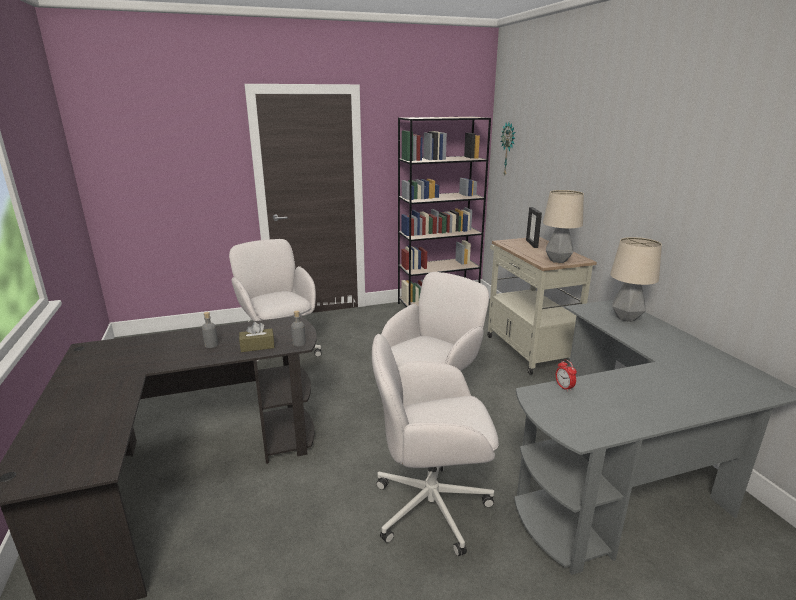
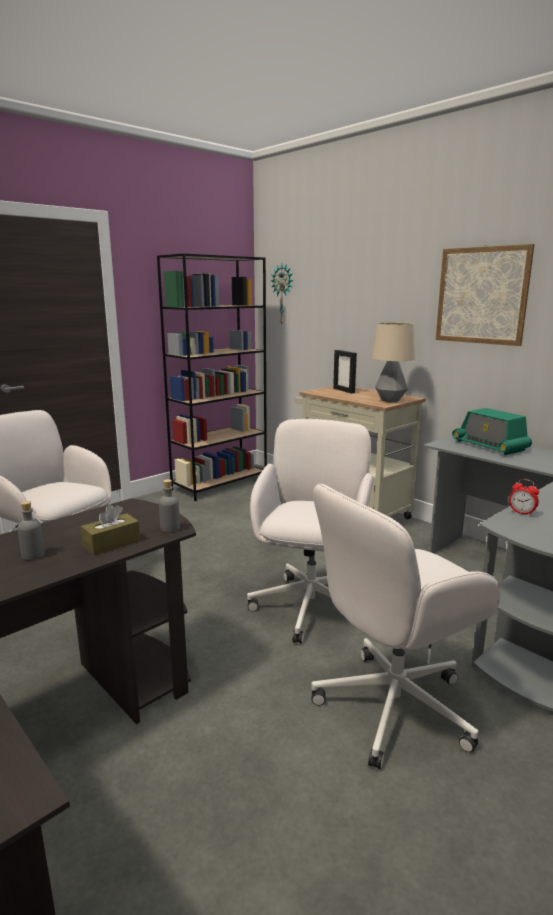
camera: 25 degrees left, 5 degrees down
table lamp [610,237,662,322] -> radio [452,408,532,455]
none -> picture [436,244,534,346]

